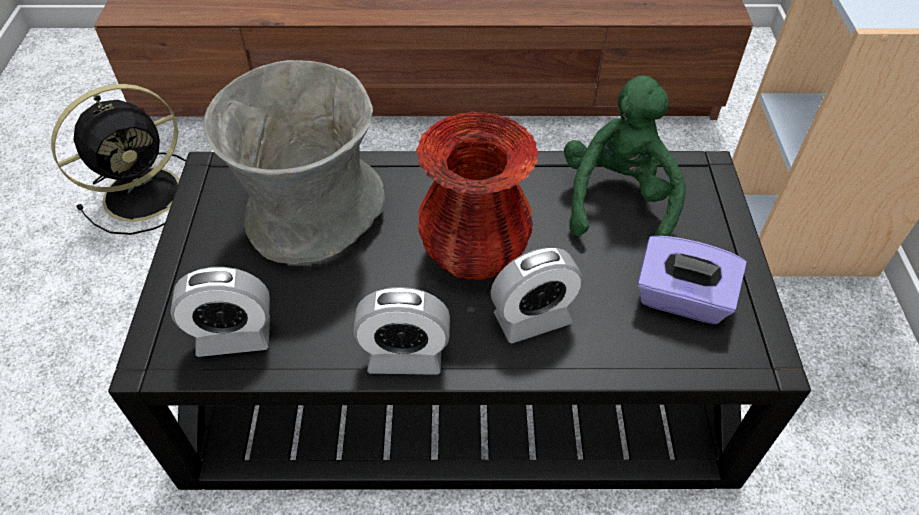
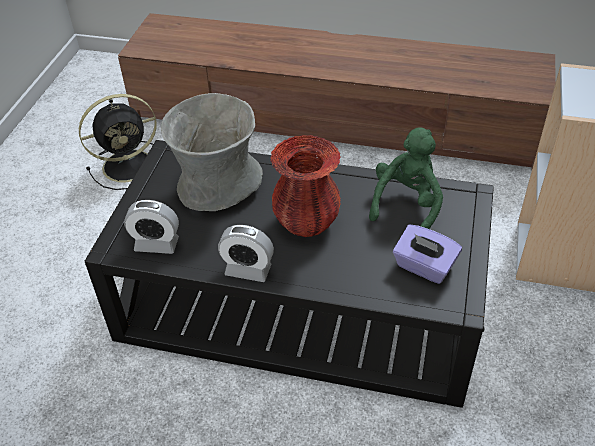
camera: 15 degrees right, 5 degrees down
alarm clock [490,248,583,343] -> none

